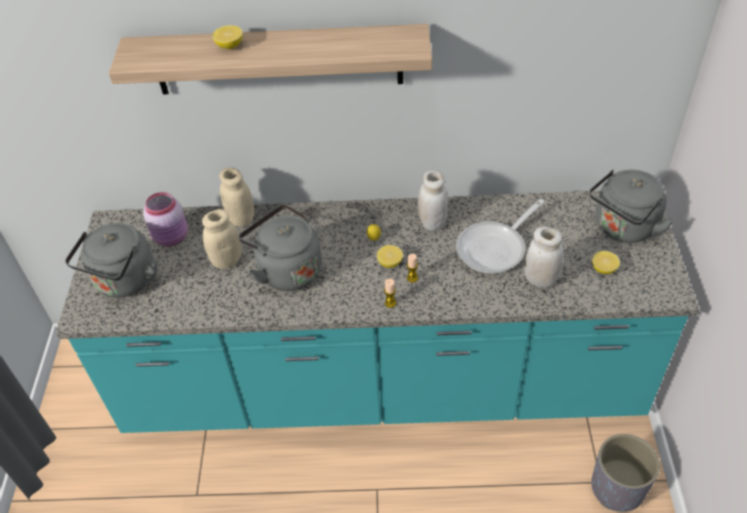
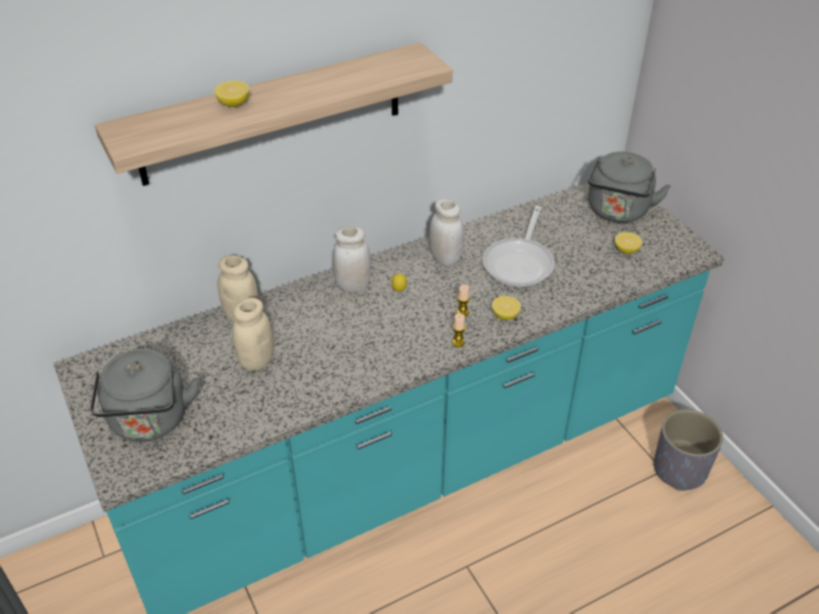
camera: 30 degrees left, 5 degrees down
pink jar [143,192,188,246] -> none
grey kettle [239,204,322,291] -> none
lemon [377,245,403,268] -> lemon moved to [492,296,521,320]
white jar [524,227,564,288] -> white jar moved to [333,226,371,293]

